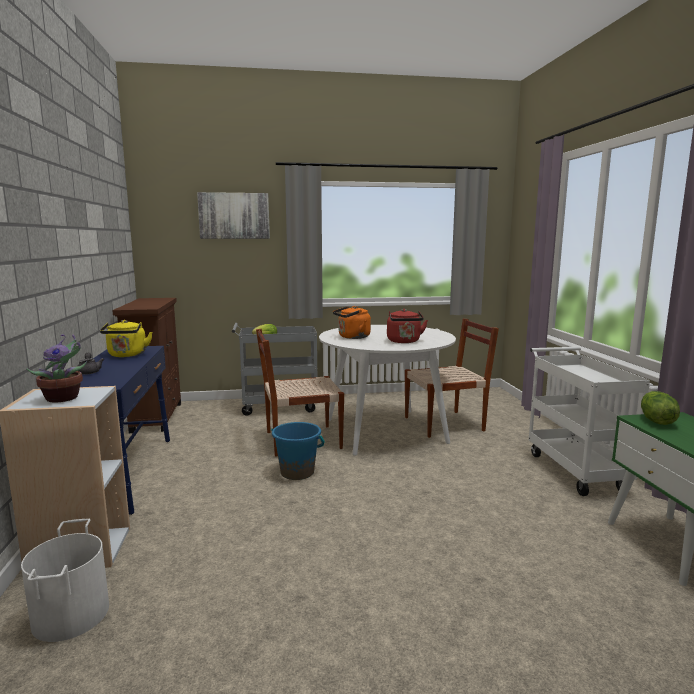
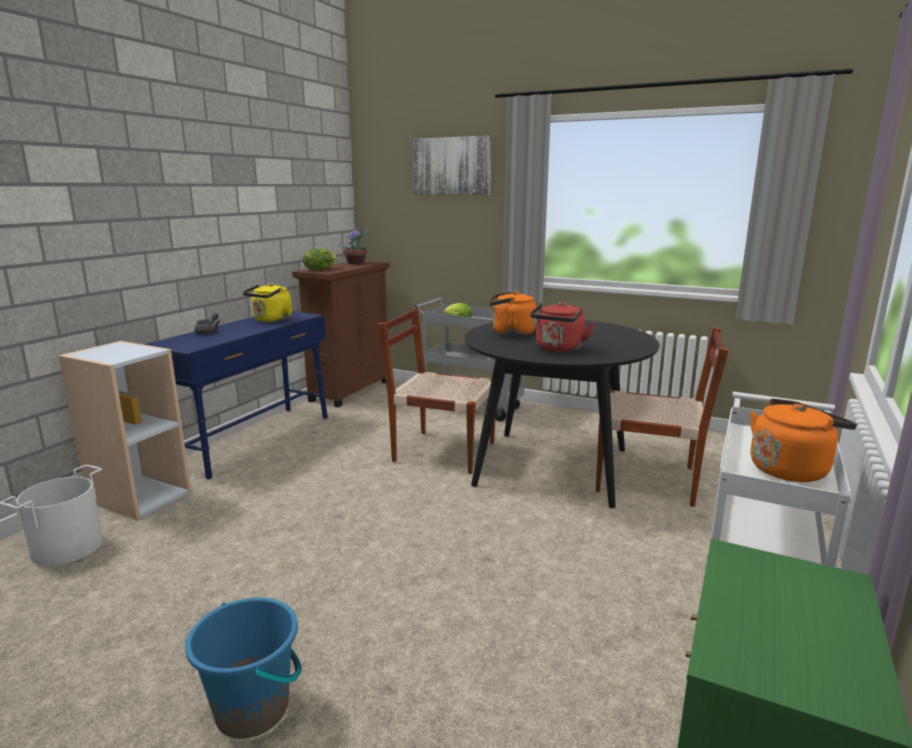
camera: 35 degrees right, 5 degrees up
potted plant [26,334,87,403] -> potted plant moved to [339,225,370,264]
blue bucket [271,422,325,480] -> blue bucket moved to [185,597,302,739]
white dining table [319,325,456,456] -> black dining table [464,320,660,508]
lettuce [641,391,680,425] -> lettuce moved to [303,248,337,270]
none -> orange kettle [750,398,857,482]

